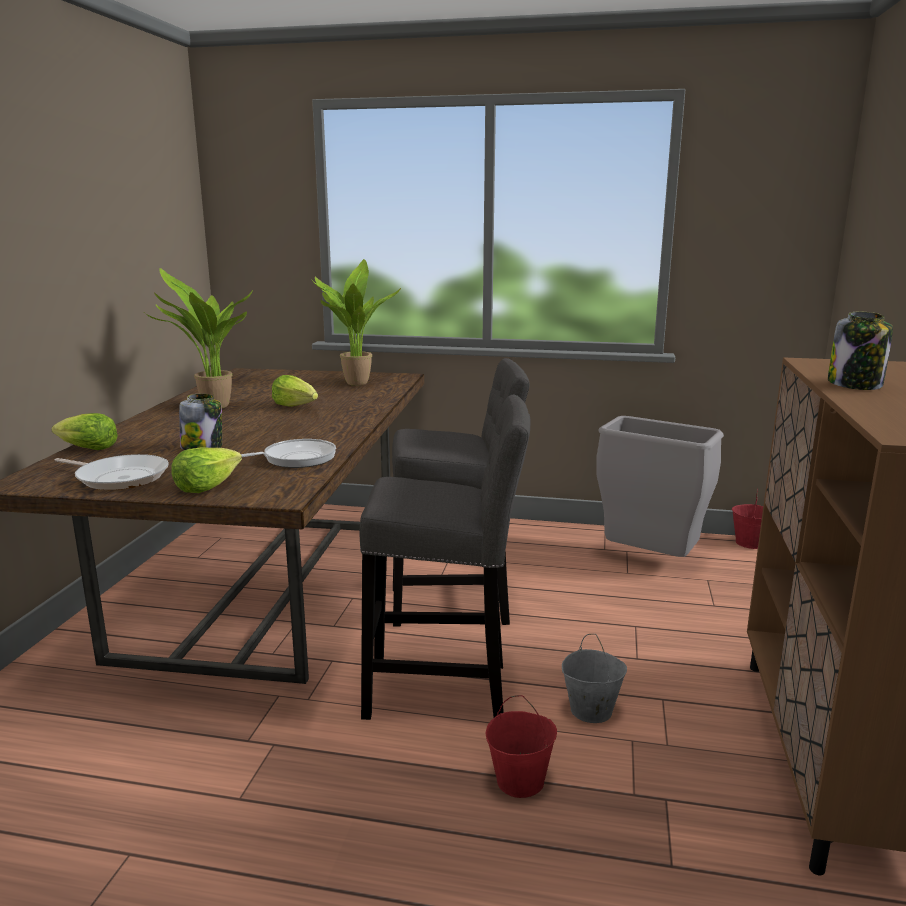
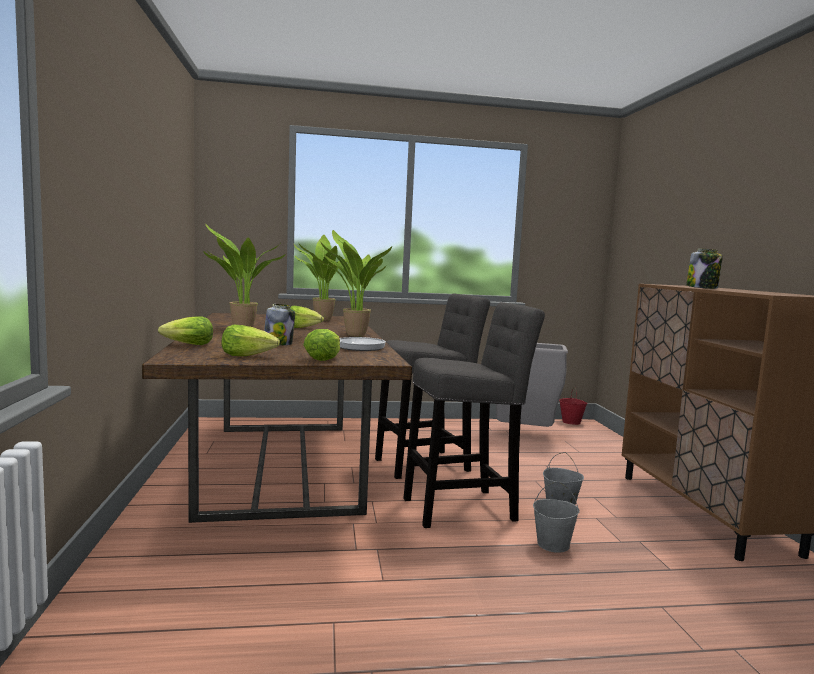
camera: 20 degrees left, 10 degrees down
frying pan [55,454,169,490] -> lettuce [221,325,280,356]
red bucket [486,695,557,798] -> grey bucket [533,481,580,553]
none -> potted plant [313,230,392,337]

